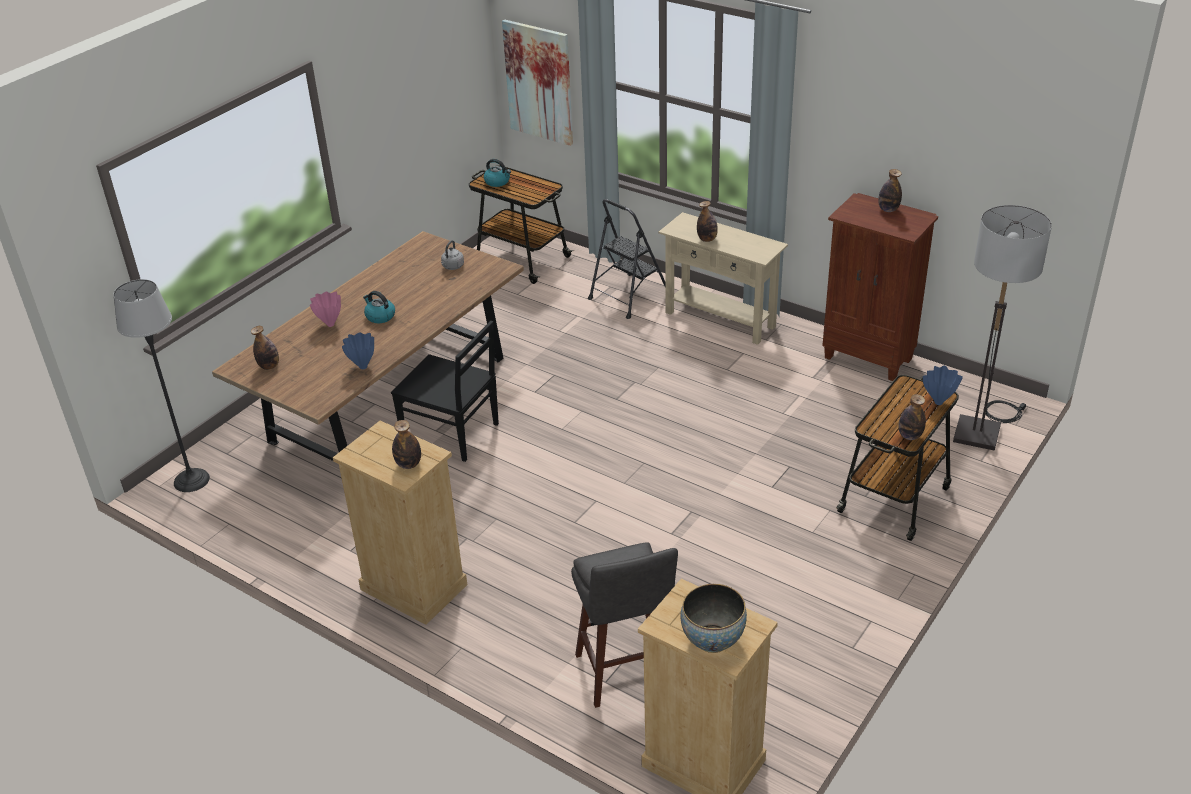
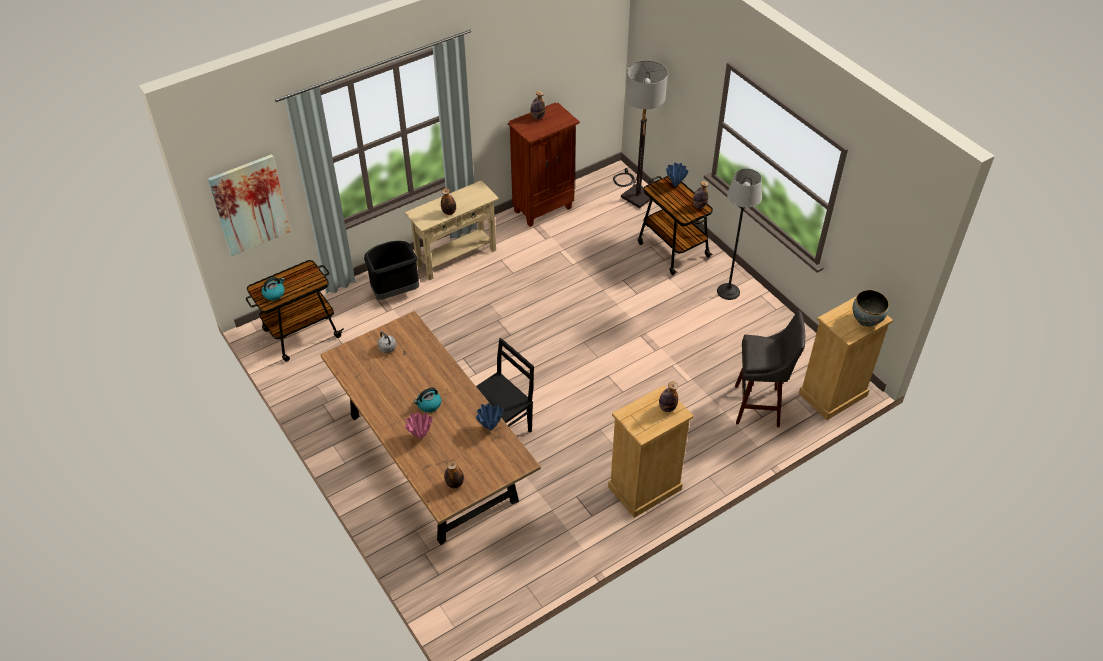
camera: 70 degrees left, 10 degrees up
floor lamp [113,279,210,492] -> floor lamp moved to [717,169,762,300]
black step ladder [587,199,666,319] -> black trash can [364,241,419,300]

